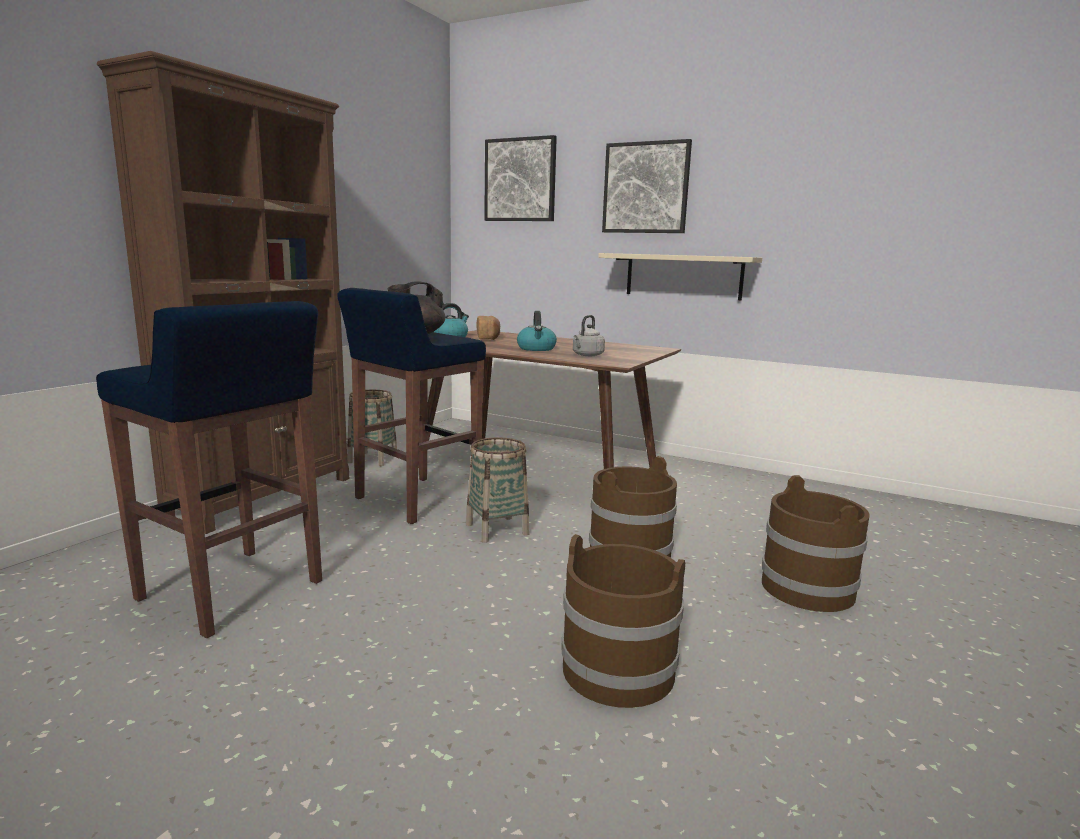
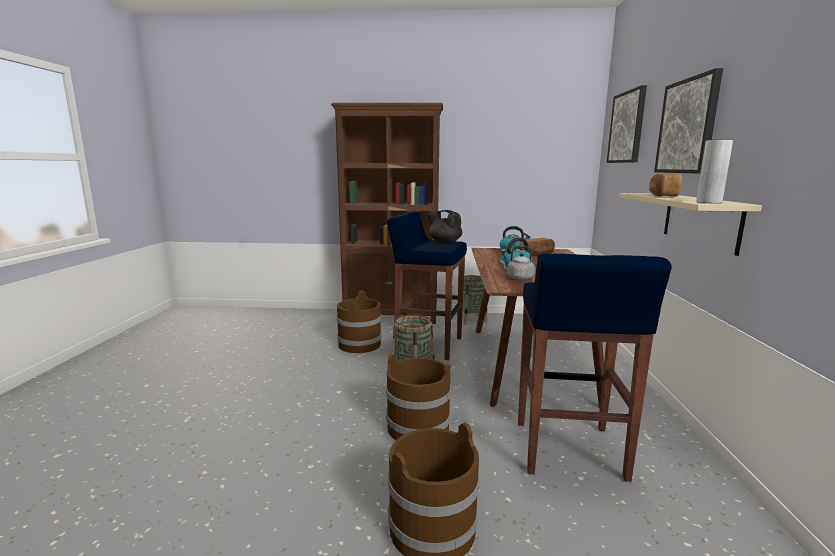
camera: 65 degrees right, 0 degrees up
blue stool [96,301,322,638] -> blue stool moved to [518,254,672,482]
brown bucket [561,534,685,708] -> brown bucket moved to [337,291,382,353]
none -> bread [649,173,682,197]
none -> grey vase [696,139,733,203]

